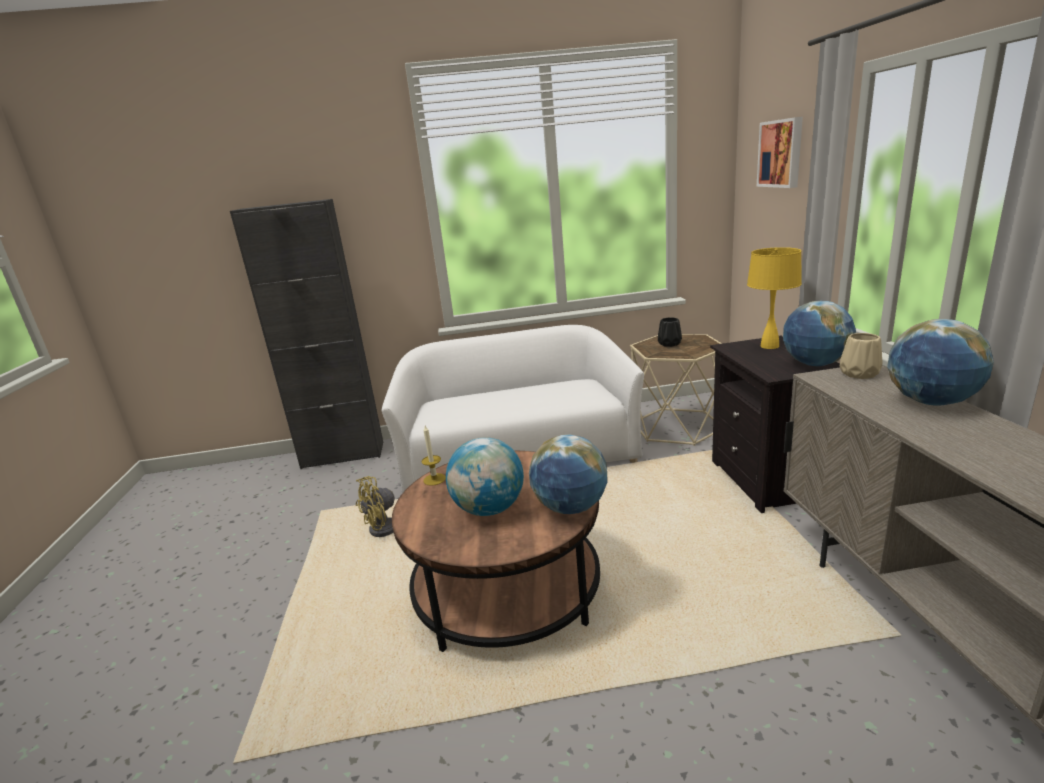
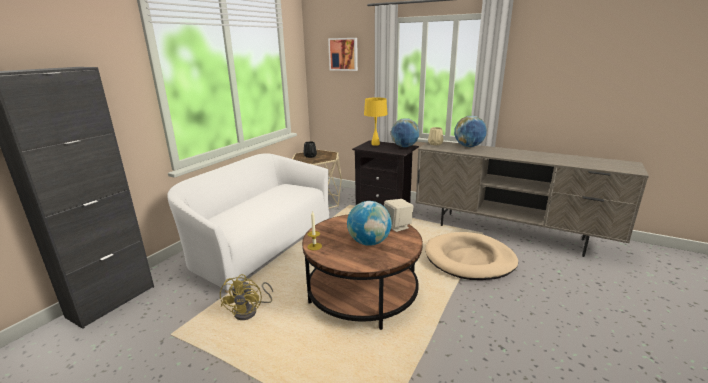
camera: 55 degrees left, 0 degrees up
globe [529,434,608,514] -> beige speaker [384,199,414,232]
none -> beige dog bed [425,232,518,280]

